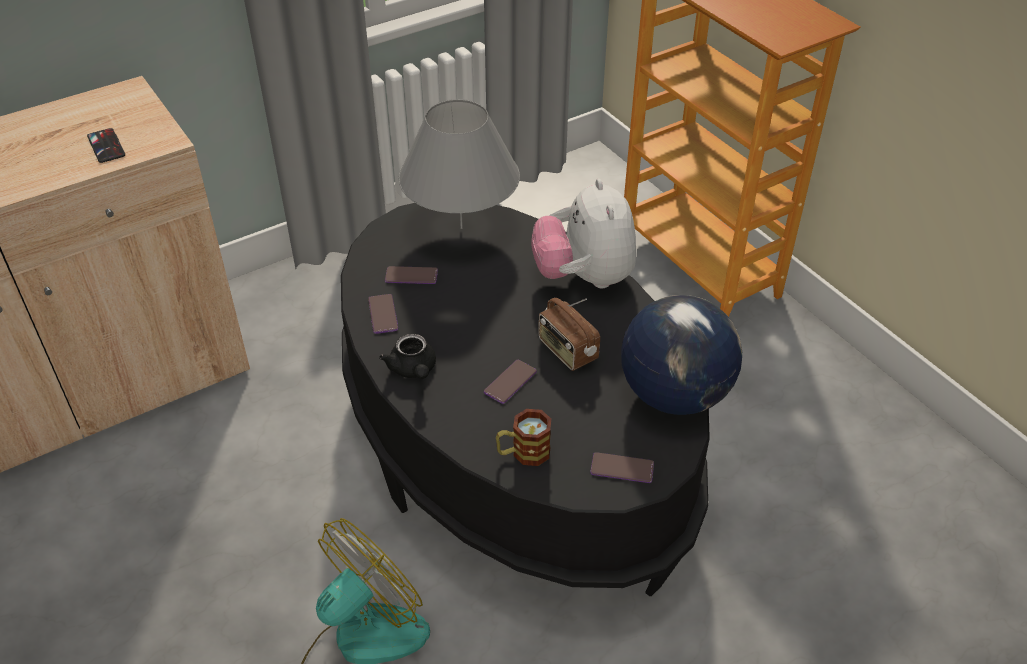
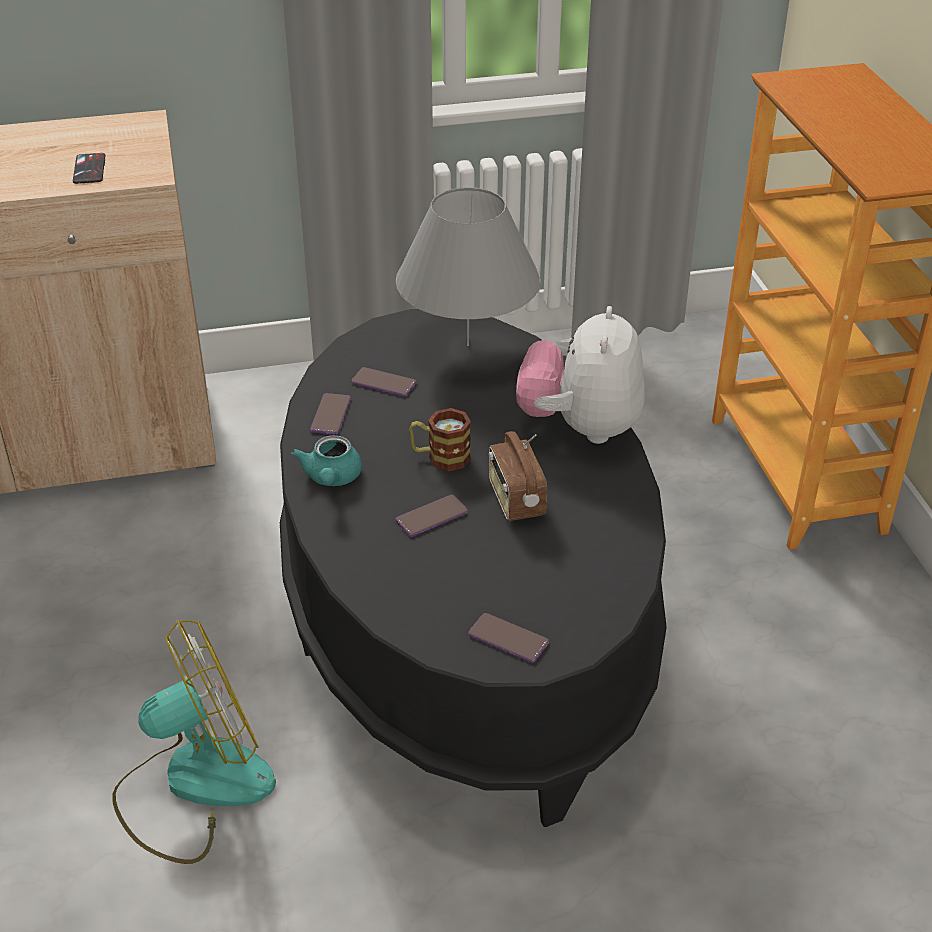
camera: 20 degrees right, 5 degrees down
black teapot [379,334,436,379] -> turquoise teapot [292,435,362,486]
mug [496,409,551,466] -> mug moved to [409,408,471,471]
globe [621,295,742,415] -> none

